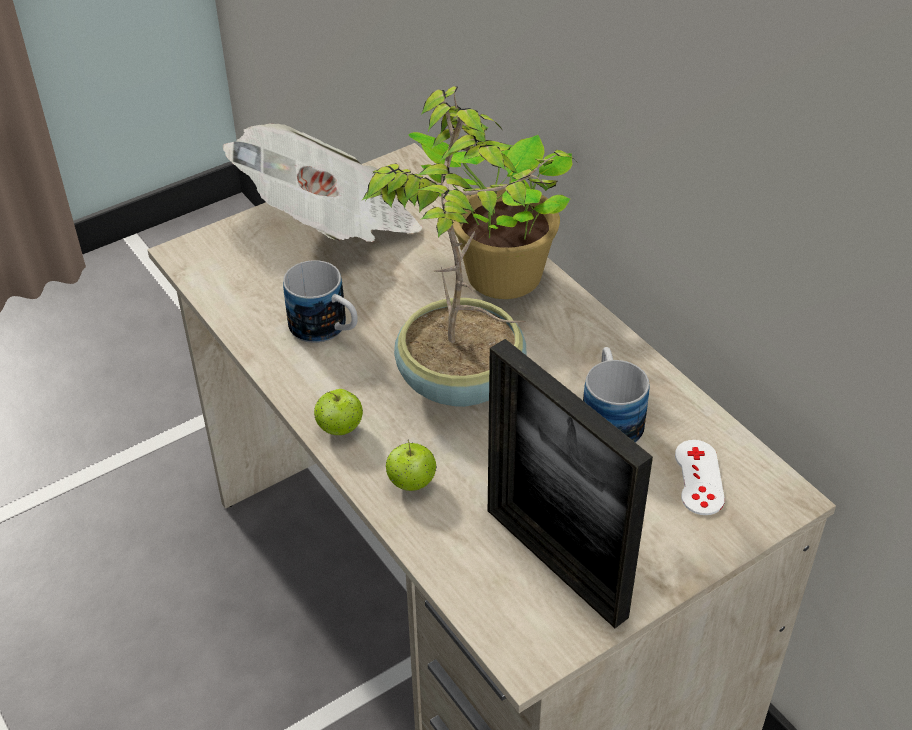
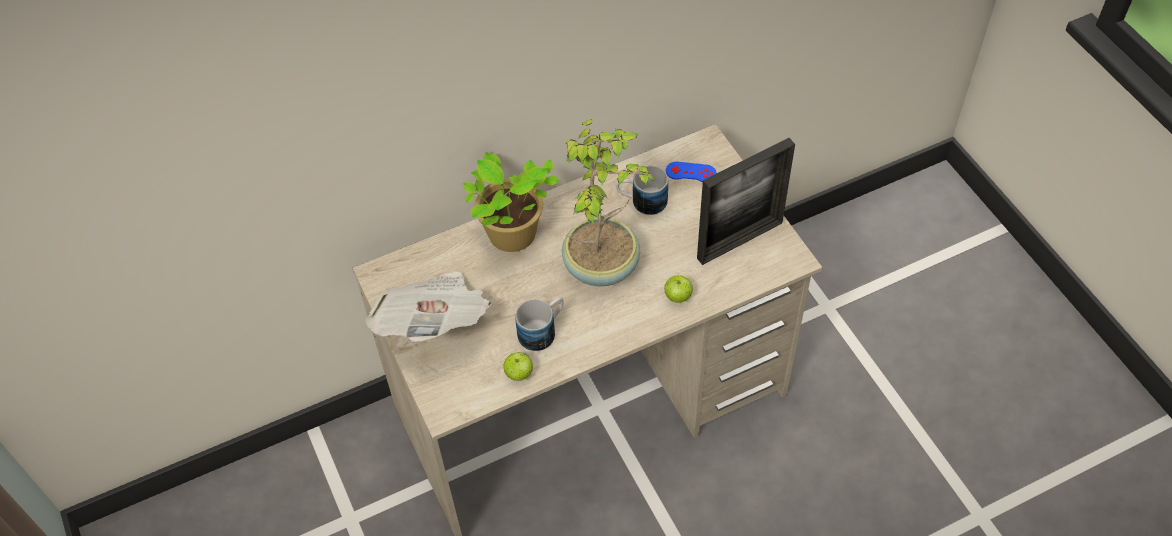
camera: 80 degrees left, 10 degrees up
apple [314,389,363,435] -> apple moved to [503,352,533,381]
white game controller [675,440,725,515] -> blue game controller [666,162,717,182]

